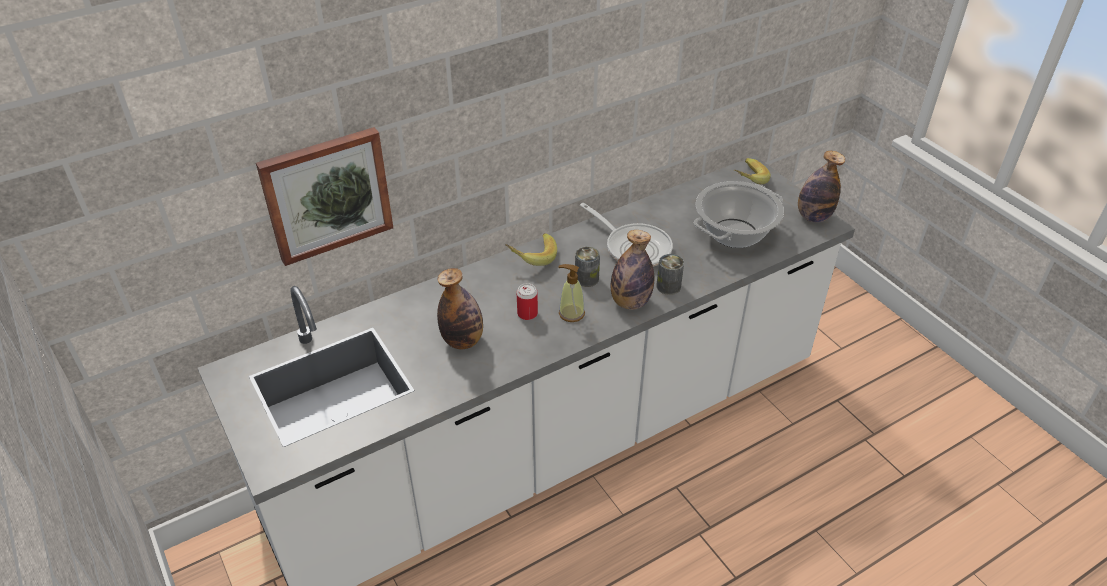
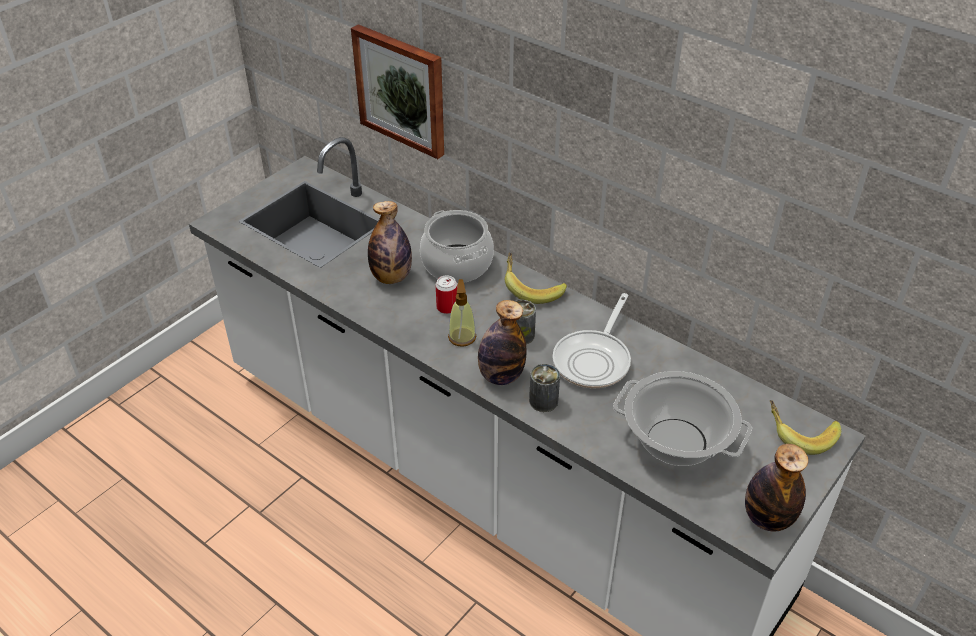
camera: 70 degrees right, 0 degrees up
none -> cooking pot [420,210,494,283]

